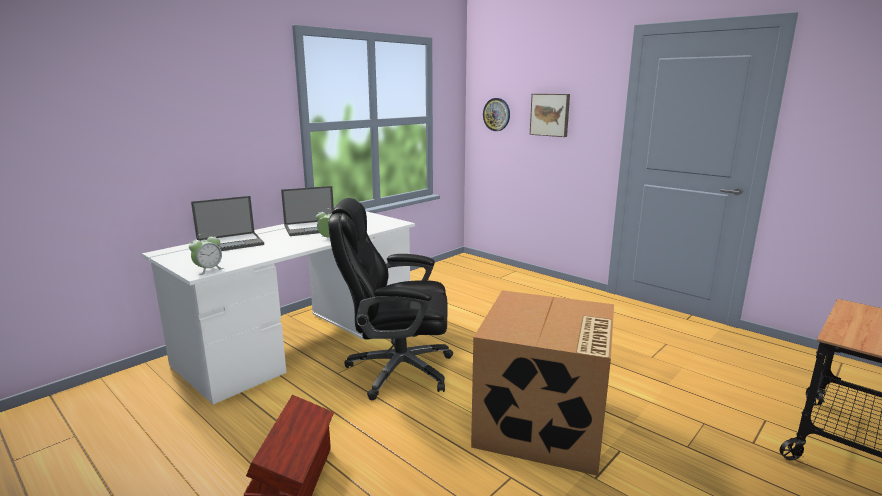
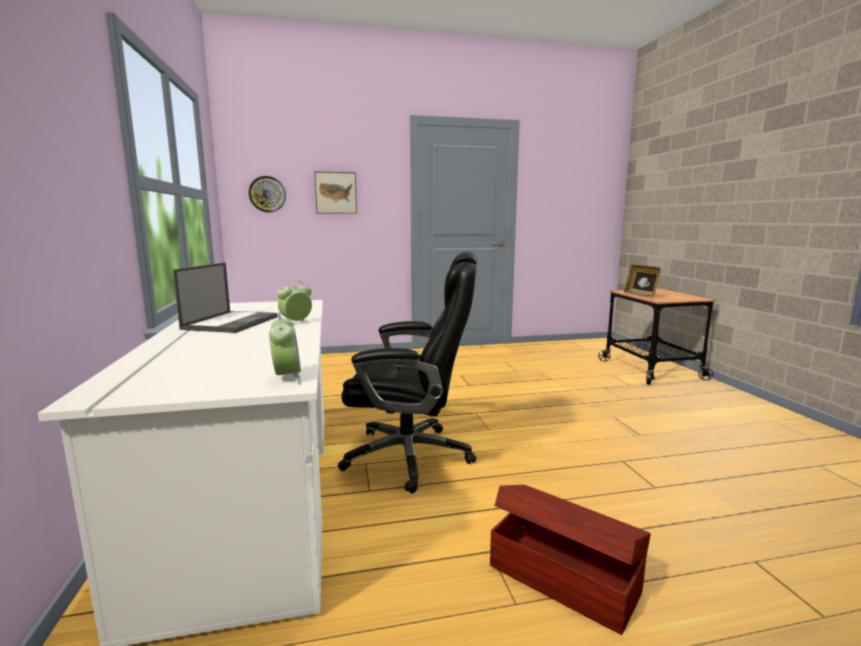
camera: 55 degrees left, 5 degrees down
laptop [191,196,264,251] -> none
black office chair [328,198,453,400] -> black office chair turned 120 degrees counterclockwise [338,252,477,494]
cardboard box [471,290,614,476] -> none
none -> picture frame [624,264,661,298]

